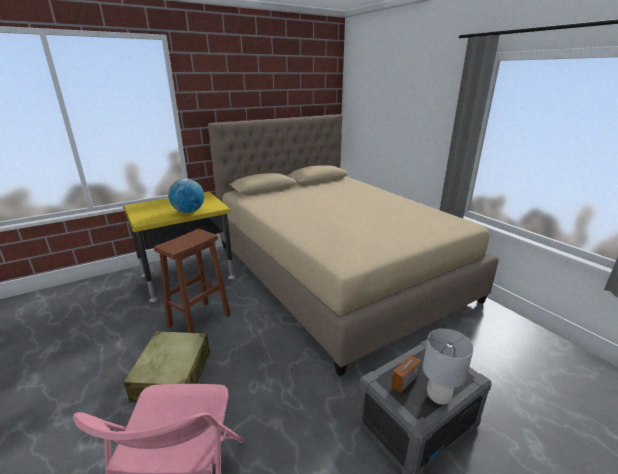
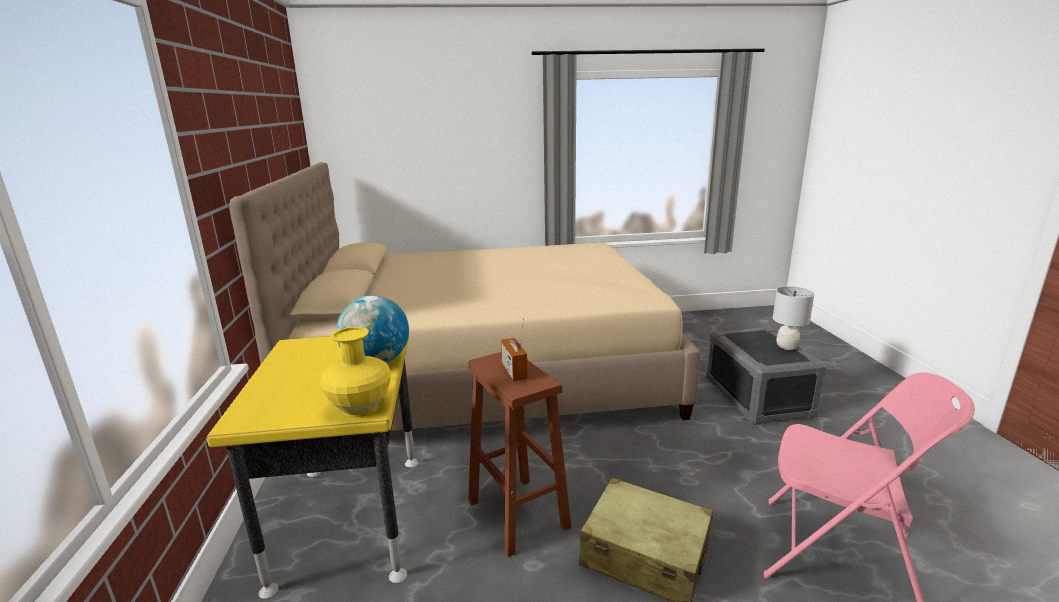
camera: 65 degrees left, 5 degrees down
radio [391,353,421,393] -> radio moved to [501,318,528,381]
none -> yellow vase [320,327,391,417]

